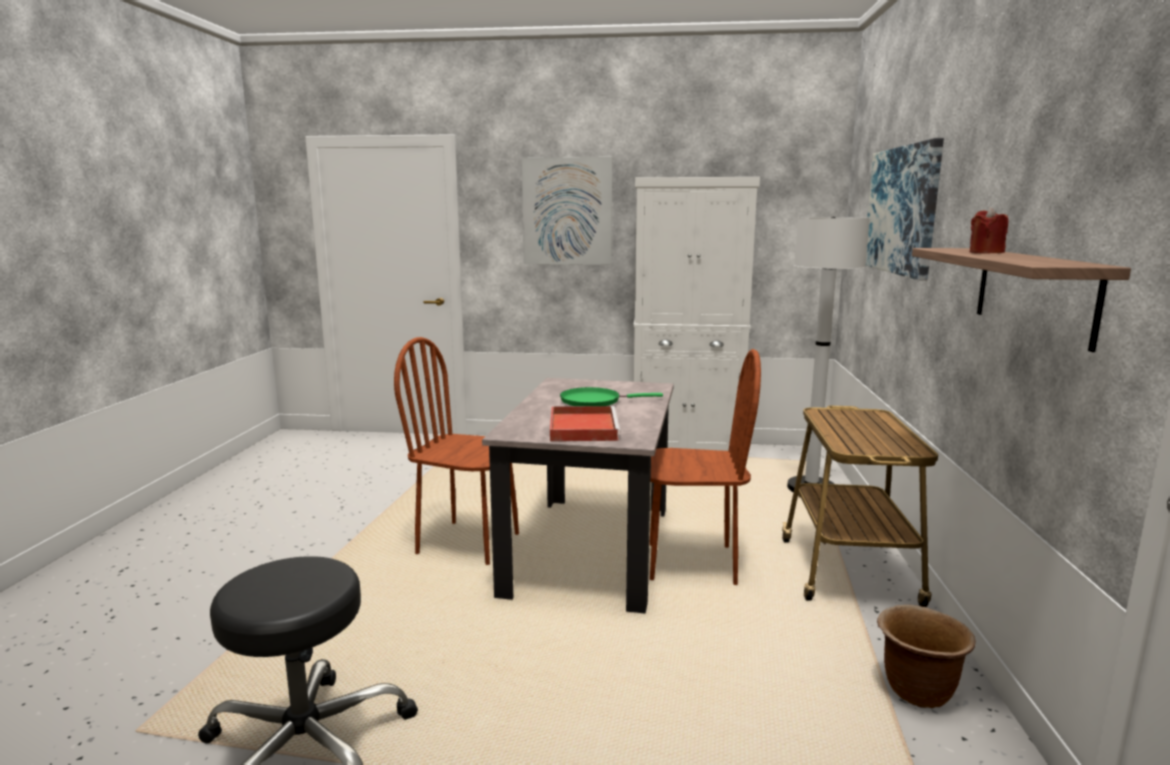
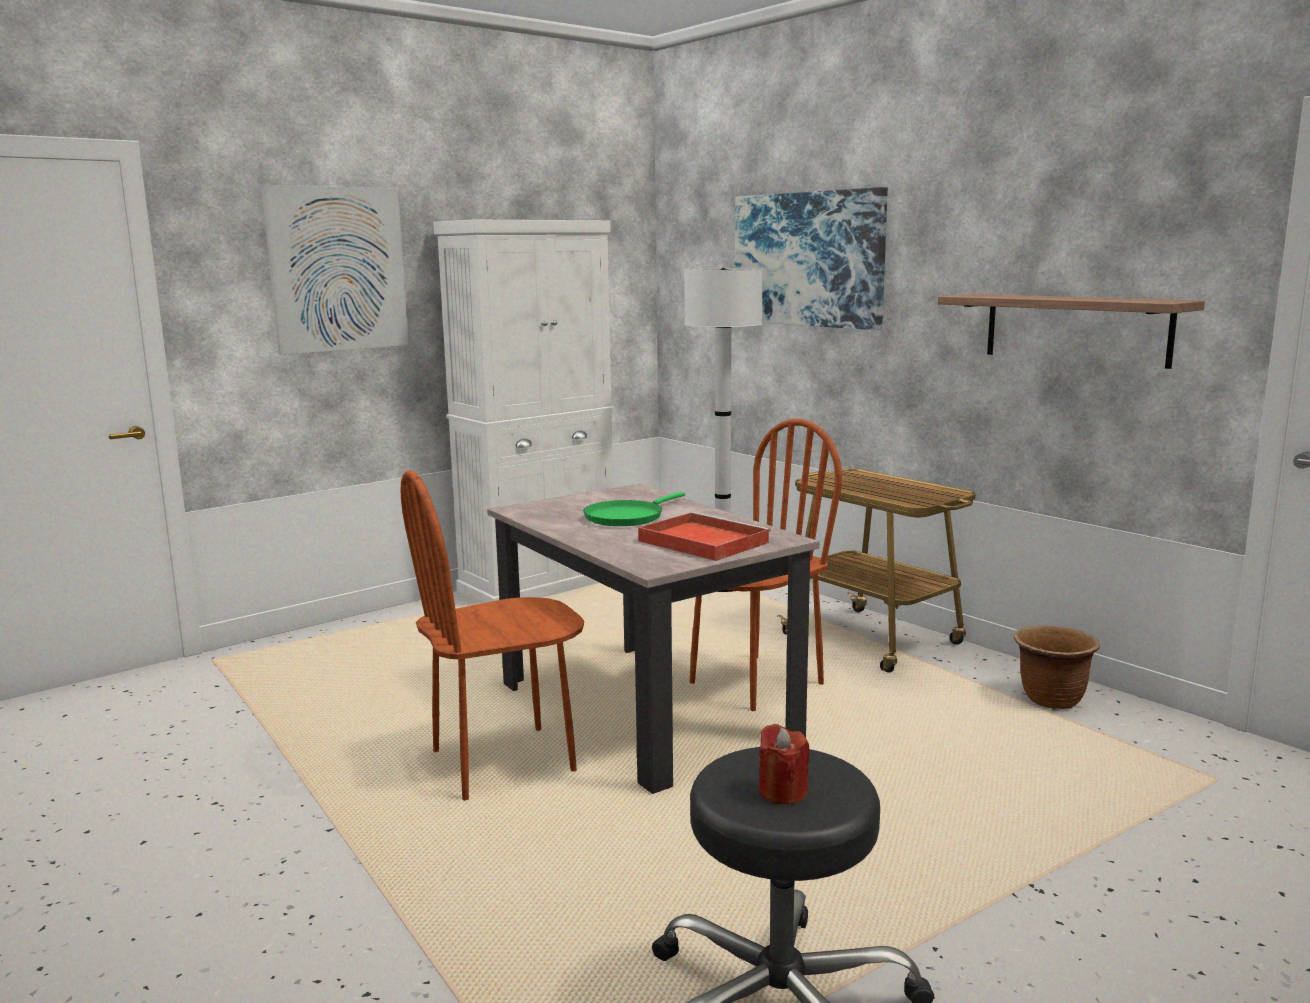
camera: 45 degrees left, 0 degrees up
red candle [970,207,1009,254] -> red candle moved to [759,724,809,804]

